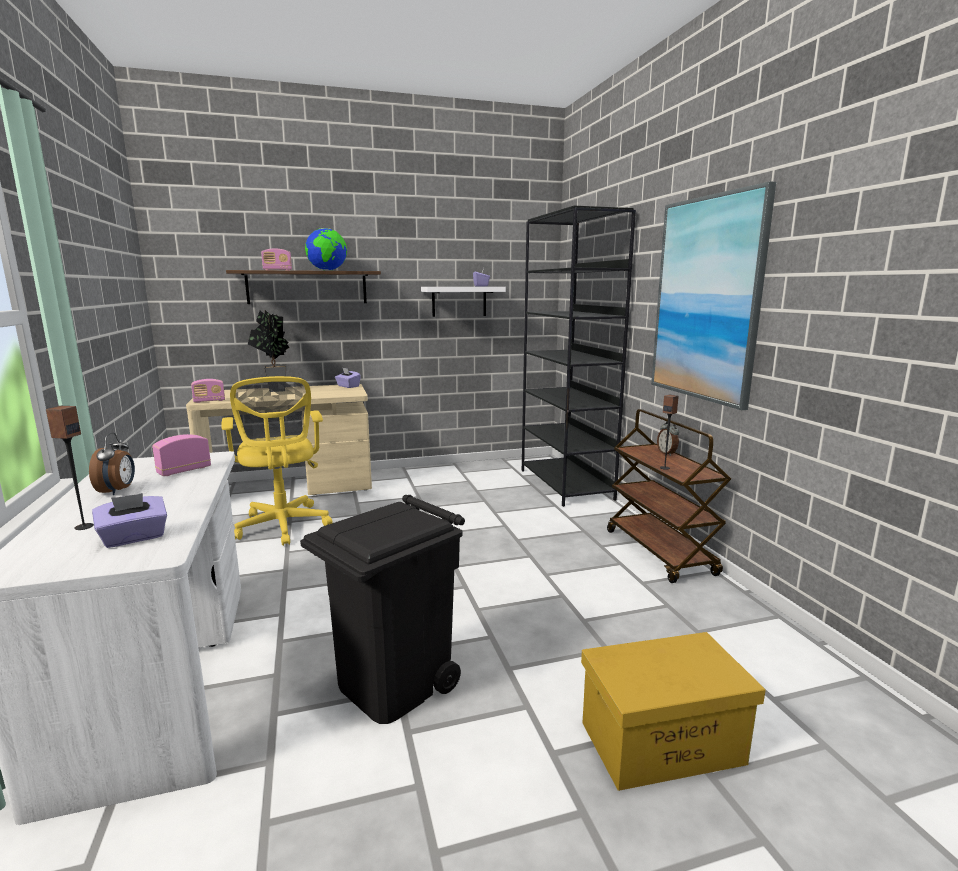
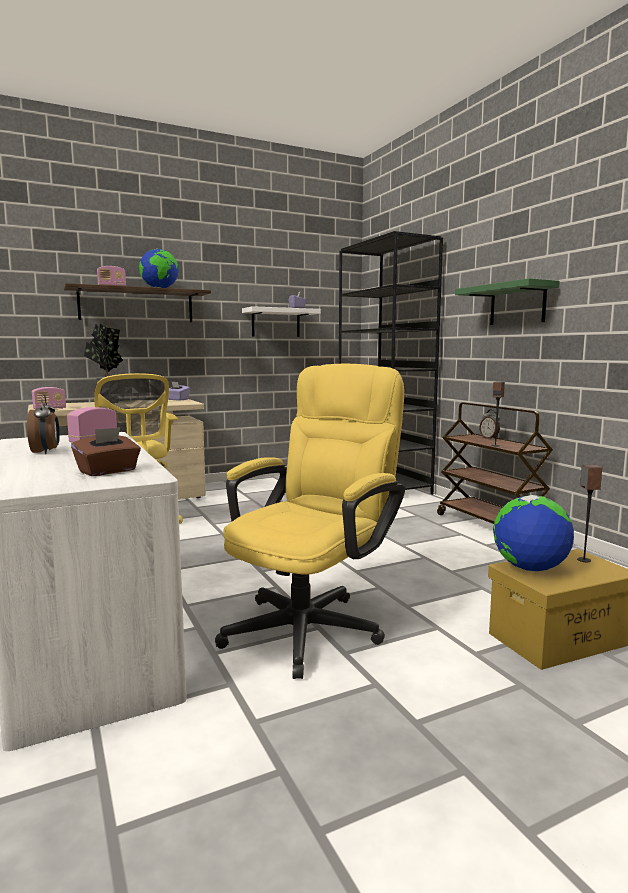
camera: 10 degrees left, 5 degrees down
speaker [46,406,94,530] -> speaker moved to [577,465,602,562]
purple tissue box [92,493,167,548] -> brown tissue box [71,427,141,476]
black trash can [300,495,465,724] -> yellow office chair [215,364,405,679]
picture [651,181,776,410] -> green shelf [455,278,560,325]
none -> globe [493,495,574,572]

